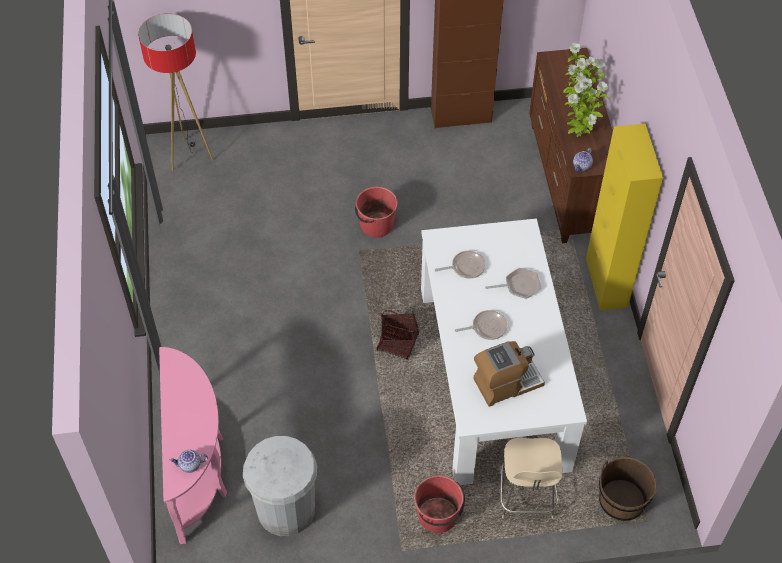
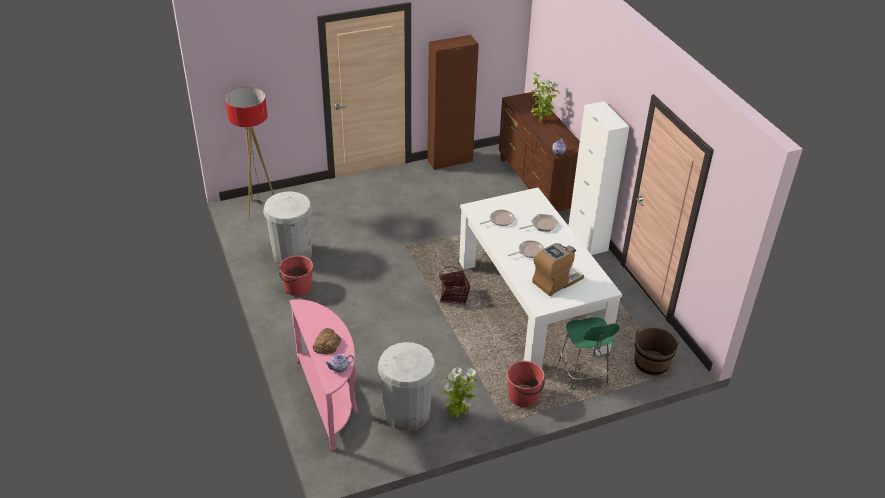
camera: 15 degrees left, 15 degrees down
red bucket [355,186,398,238] -> red bucket moved to [279,255,313,296]
beige chair [500,438,563,519] -> green chair [559,317,620,389]
potted plant [564,78,609,137] -> potted plant moved to [441,368,479,418]
yellow cabinet [586,124,663,310] -> white cabinet [568,101,630,255]
none -> white trash can [263,192,312,264]
none -> bread [313,328,341,354]

